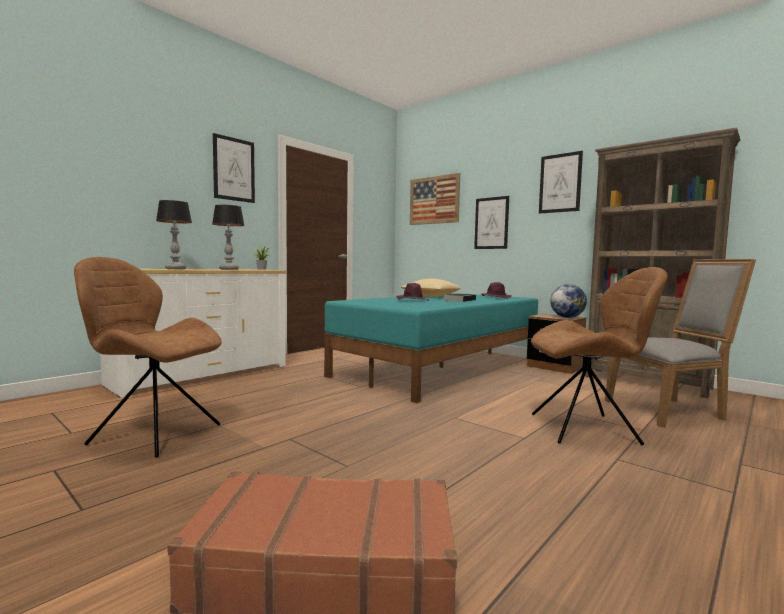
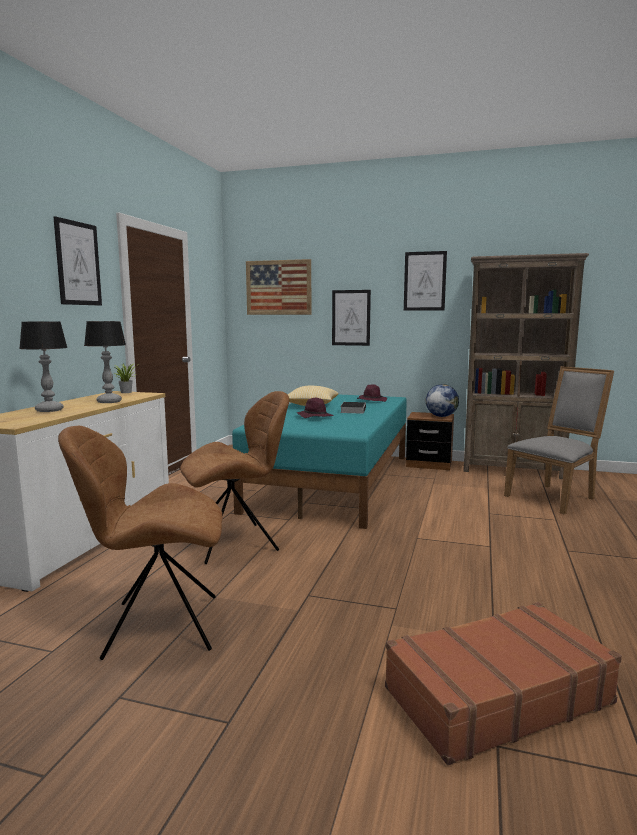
camera: 25 degrees left, 5 degrees up
brown chair [531,267,668,445] -> brown chair moved to [180,391,289,564]

